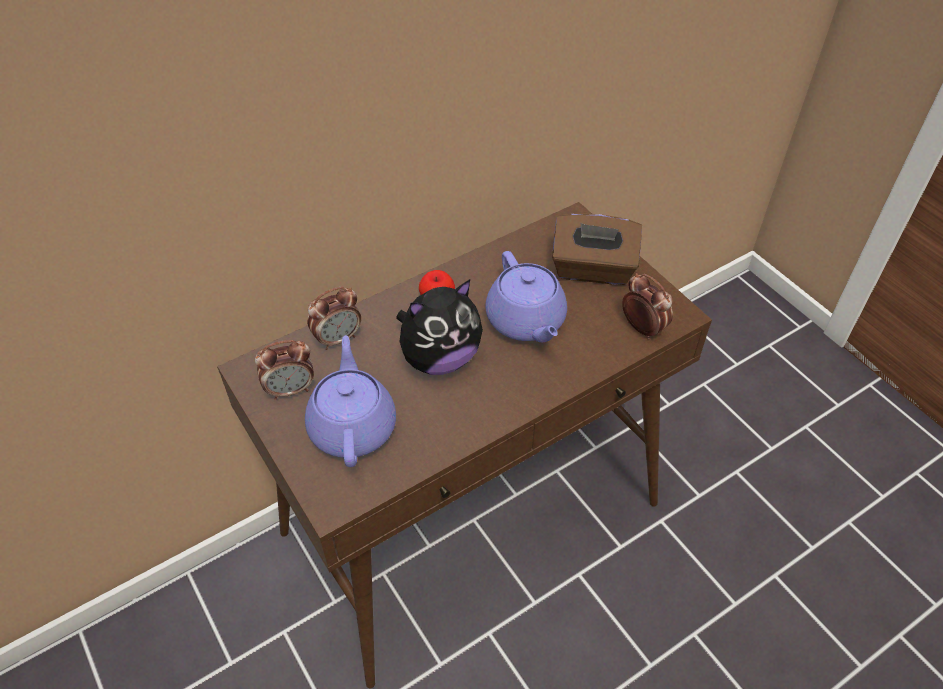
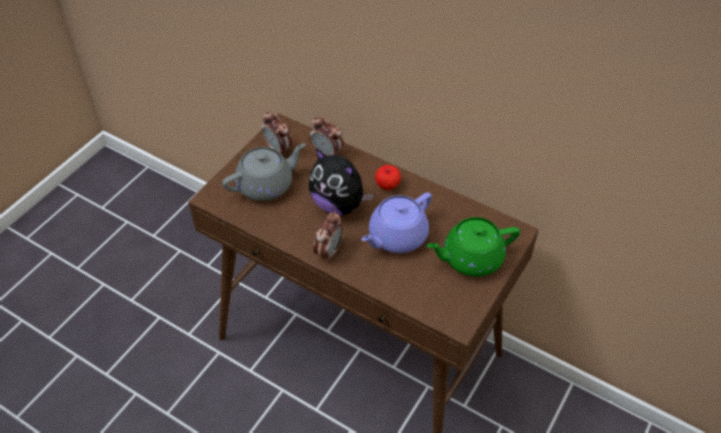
camera: 65 degrees right, 0 degrees up
purple teapot [305,335,396,467] -> grey teapot [222,143,306,201]
brown tissue box [552,214,642,285] -> green teapot [426,217,520,277]
alarm clock [622,273,673,340] -> alarm clock moved to [313,211,343,262]

